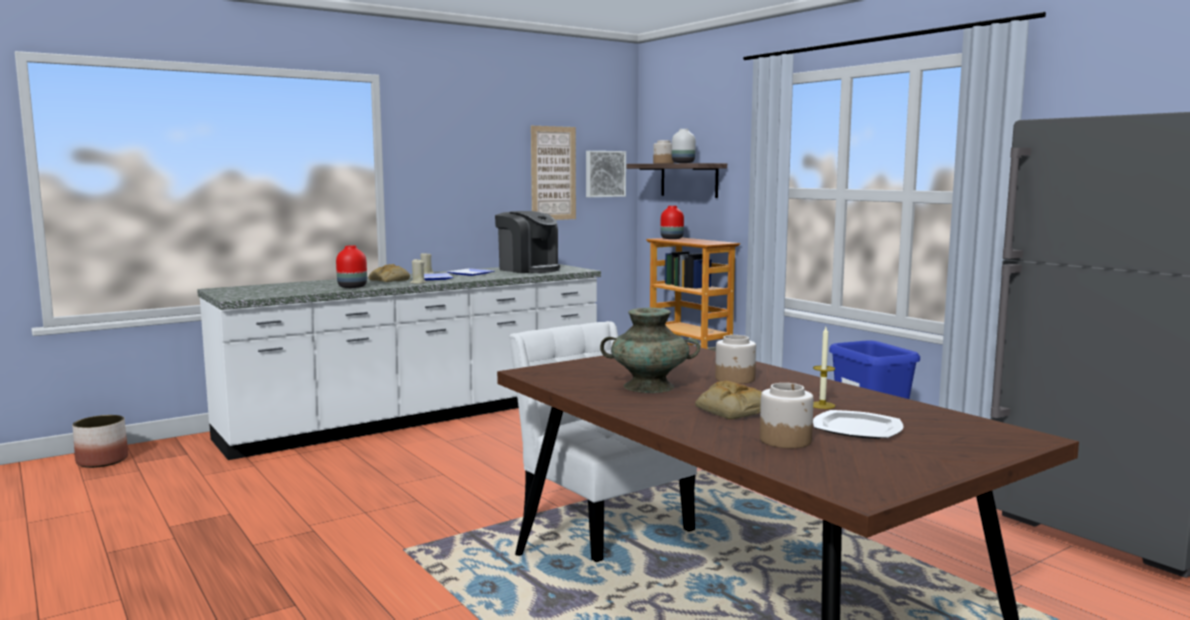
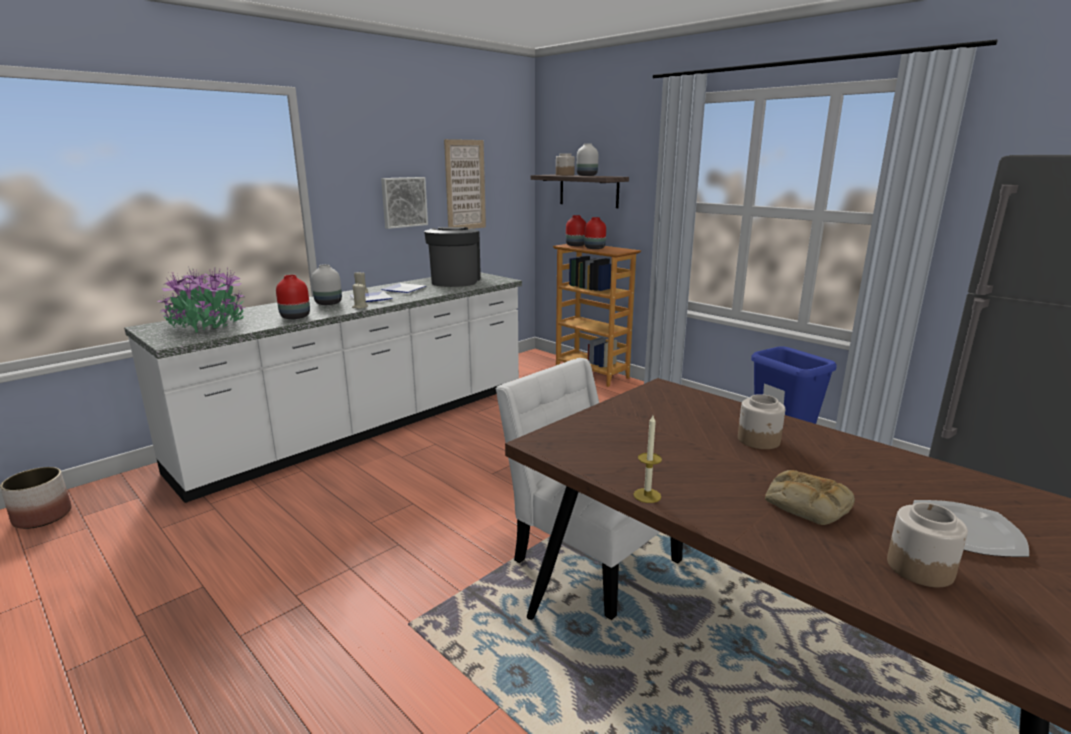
camera: 10 degrees left, 10 degrees up
bread [369,264,410,282] -> white vase [311,264,342,305]
coffee machine [495,211,560,273] -> coffee machine turned 120 degrees counterclockwise [424,227,481,287]
picture [586,151,626,198] -> picture moved to [381,177,428,229]
turquoise vase [600,307,700,393] -> none
candle [813,327,835,409] -> candle moved to [634,415,662,503]
none -> potted plant [157,267,245,333]
none -> red vase [584,217,606,249]

